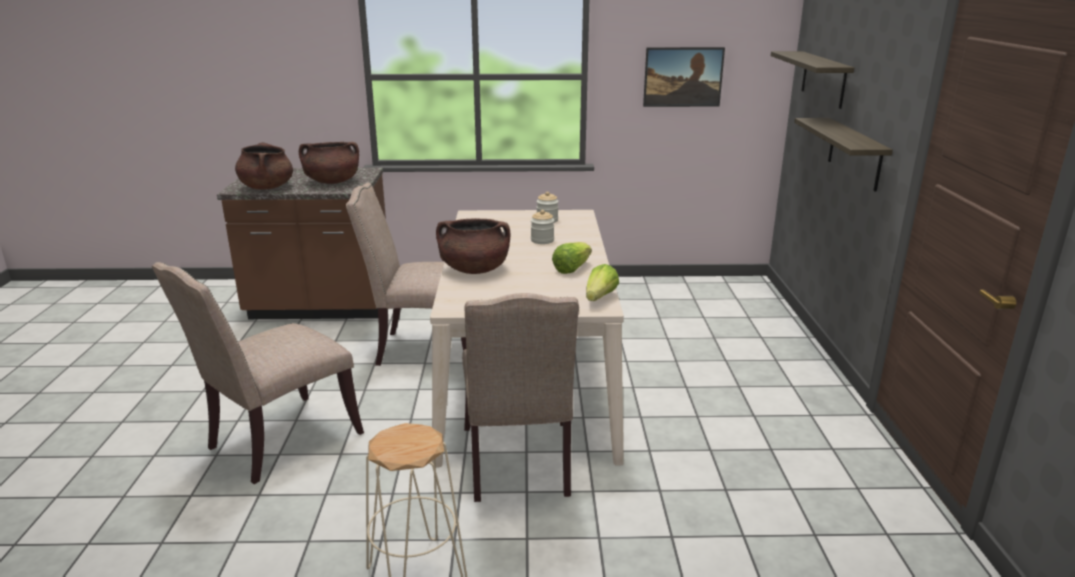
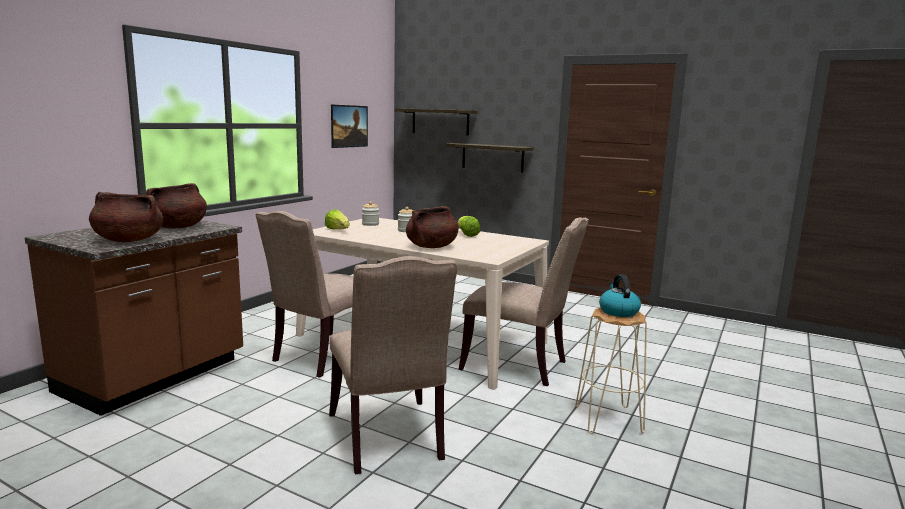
camera: 60 degrees left, 10 degrees down
lettuce [586,264,619,301] -> lettuce moved to [325,209,350,229]
none -> kettle [599,274,641,317]

